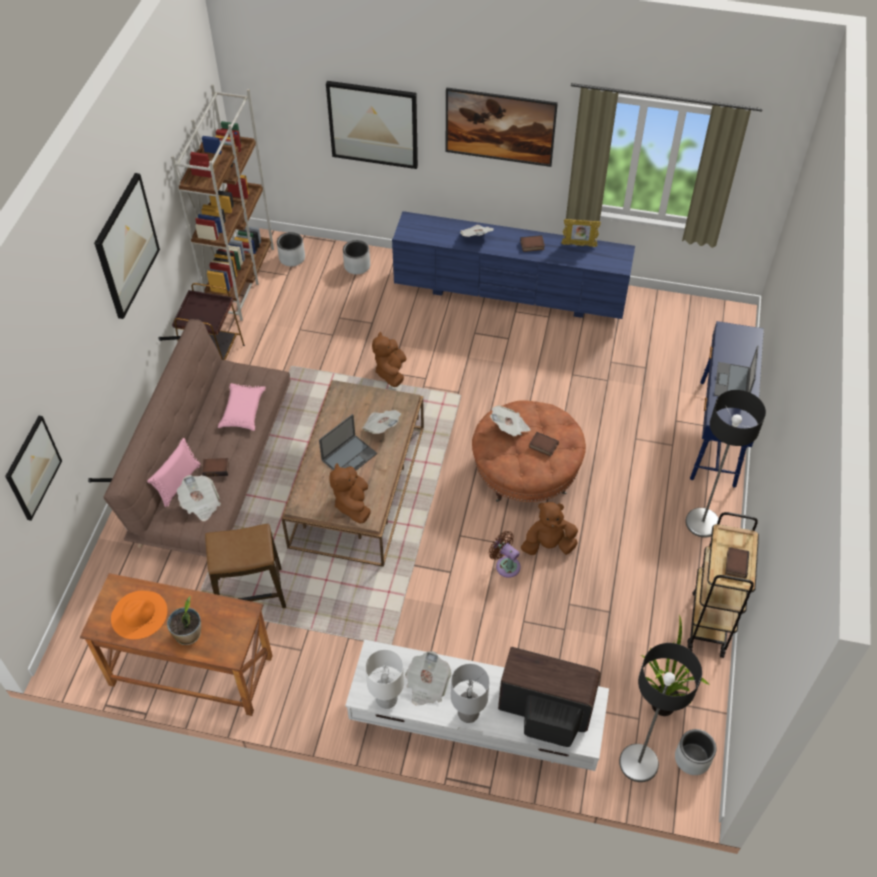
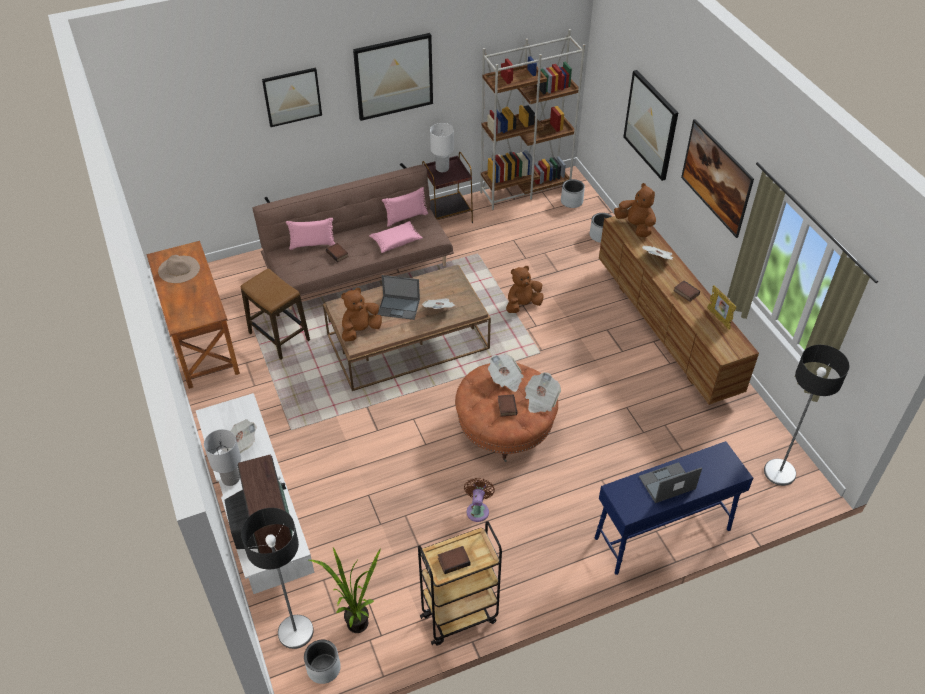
camera: 55 degrees right, 5 degrees down
picture [5,416,62,521] -> picture moved to [262,68,322,127]
orange hat [111,591,167,640] -> beige hat [158,255,200,283]
potted plant [167,596,201,645] -> none
newspaper [177,475,221,521] -> newspaper moved to [525,372,561,413]
white table lamp [365,649,404,709] -> white table lamp moved to [430,123,454,172]
blue cabinet [392,211,635,319] -> brown cabinet [599,216,759,405]
brown fan [489,531,521,578] -> brown fan moved to [464,478,495,522]
brown plush toy [521,502,578,555] -> brown plush toy moved to [614,183,656,237]
floor lamp [685,390,766,538] -> floor lamp moved to [764,345,850,486]
none -> pink pillow [382,187,428,227]

